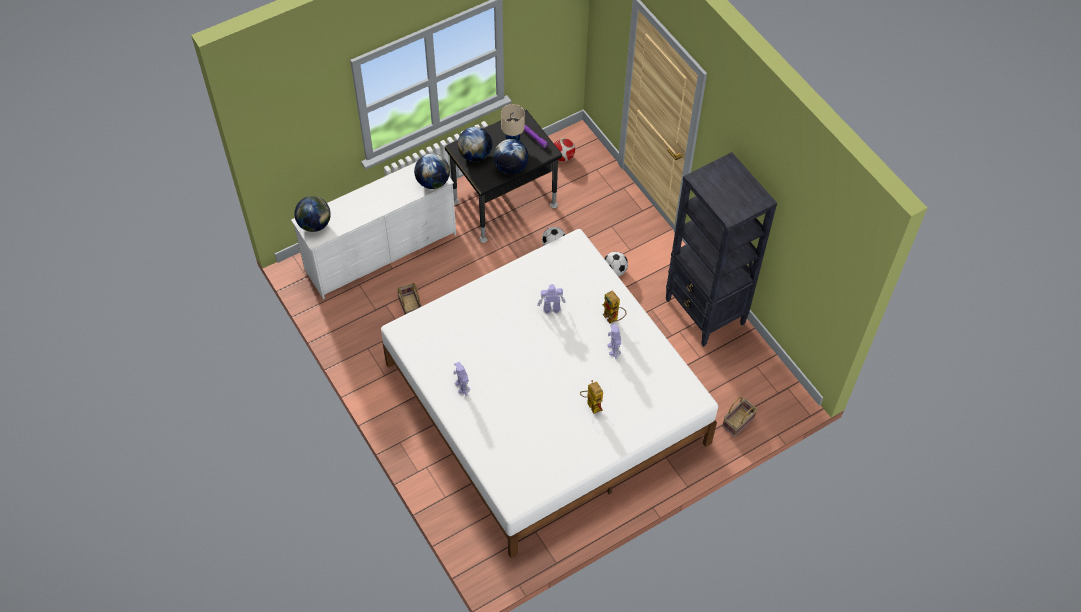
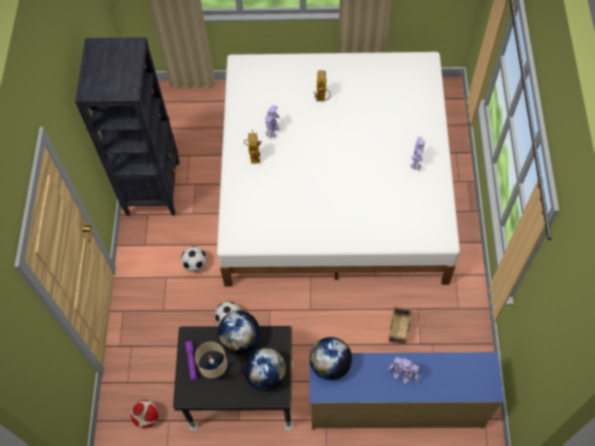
camera: 145 degrees left, 5 degrees up
white dresser [291,162,456,299] -> blue dresser [310,352,504,429]
globe [294,196,331,232] -> none
toy robot [537,284,565,314] -> toy robot moved to [387,357,420,384]
basket [722,397,758,437] -> none

